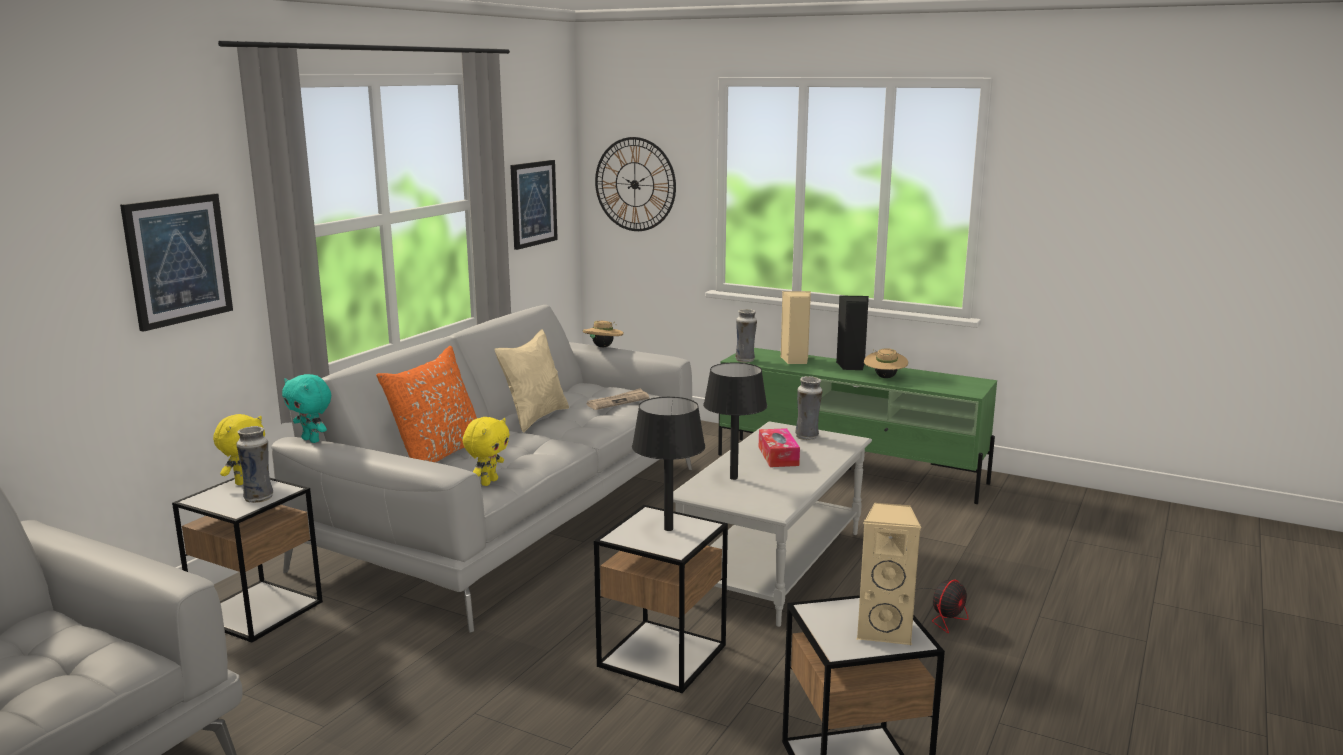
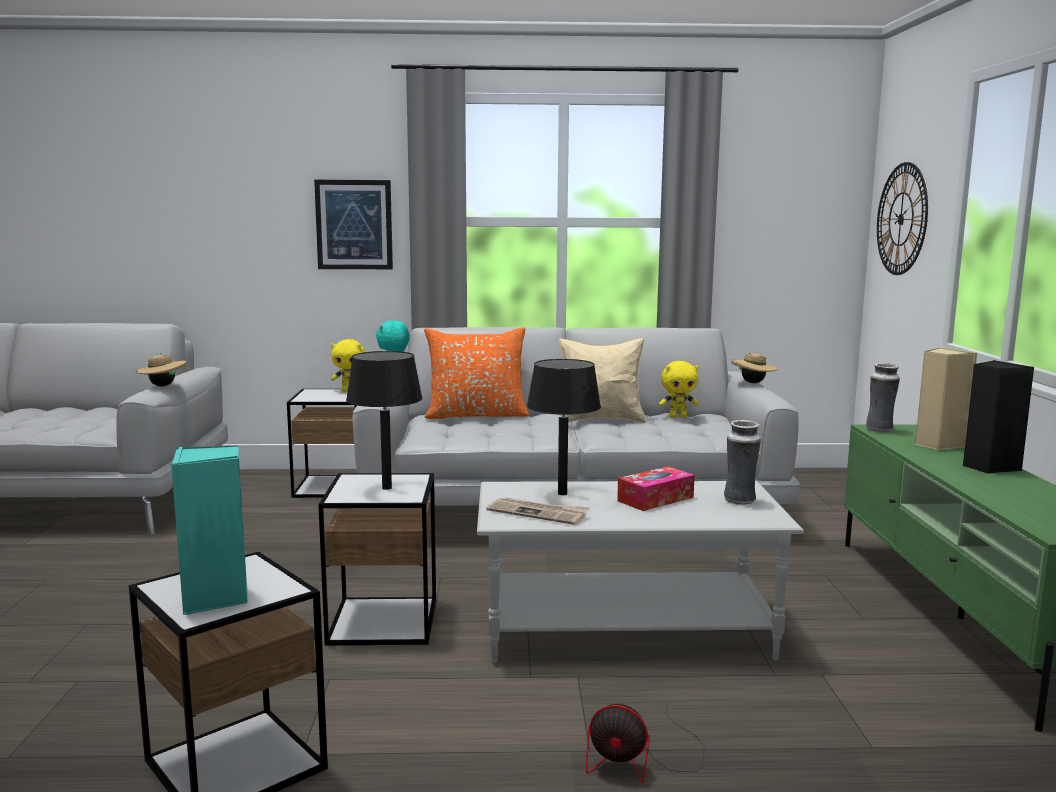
camera: 60 degrees right, 5 degrees down
vase [236,426,273,503] -> none
yellow plush toy [463,417,510,486] -> yellow plush toy moved to [659,361,699,418]
picture [510,160,558,250] -> none
newspaper [587,388,649,410] -> newspaper moved to [486,497,590,525]
beige speaker [857,503,921,645] -> turquoise speaker [171,446,248,615]
beige hat [864,348,908,378] -> beige hat moved to [136,353,186,386]

